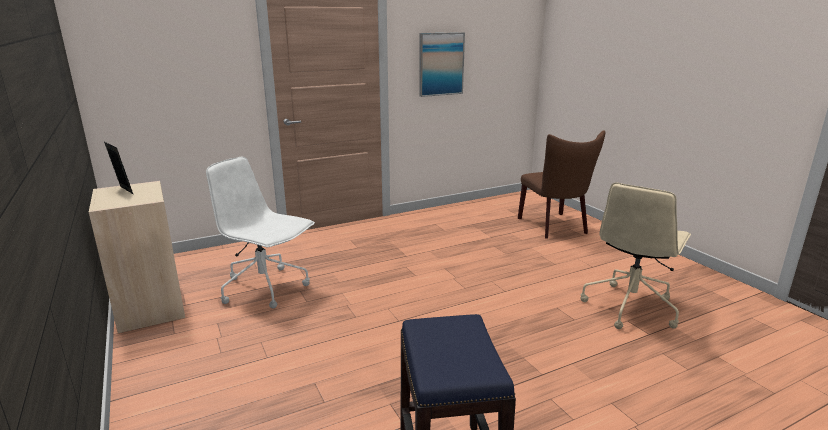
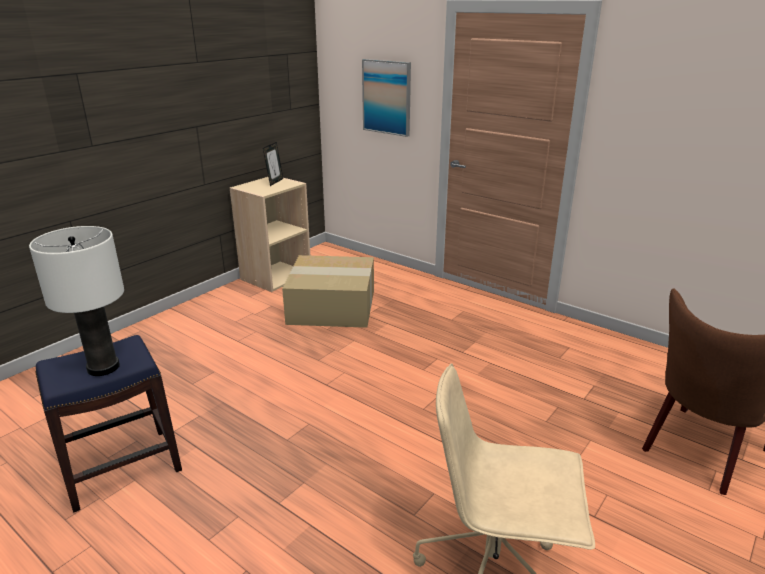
camera: 65 degrees right, 5 degrees up
white office chair [206,157,315,309] -> cardboard box [282,255,374,328]
picture [419,32,465,97] -> picture moved to [362,59,411,137]
none -> white table lamp [29,226,124,376]

